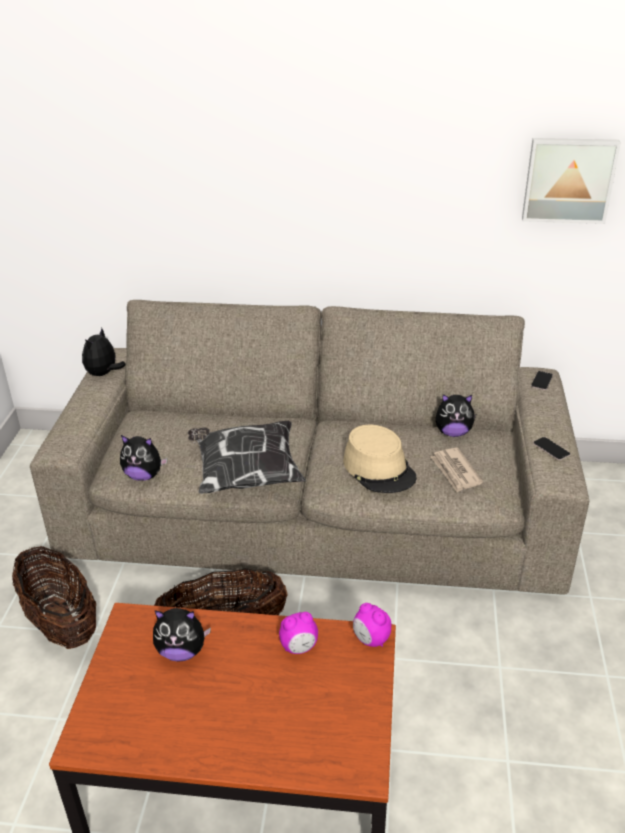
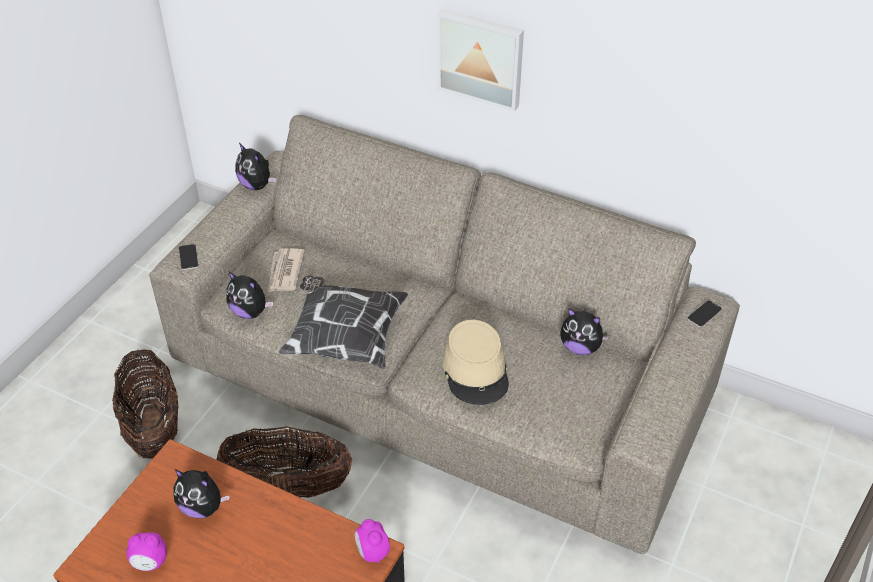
camera: 20 degrees right, 10 degrees up
plush toy [82,328,126,376] -> plush toy turned 90 degrees counterclockwise [235,143,276,190]
alarm clock [279,612,318,654] -> alarm clock moved to [126,532,167,571]
newspaper [431,448,483,492] -> newspaper moved to [268,248,305,292]
picture [522,138,621,224] -> picture moved to [437,9,524,112]
phone [533,437,571,460] -> phone moved to [179,244,199,270]

